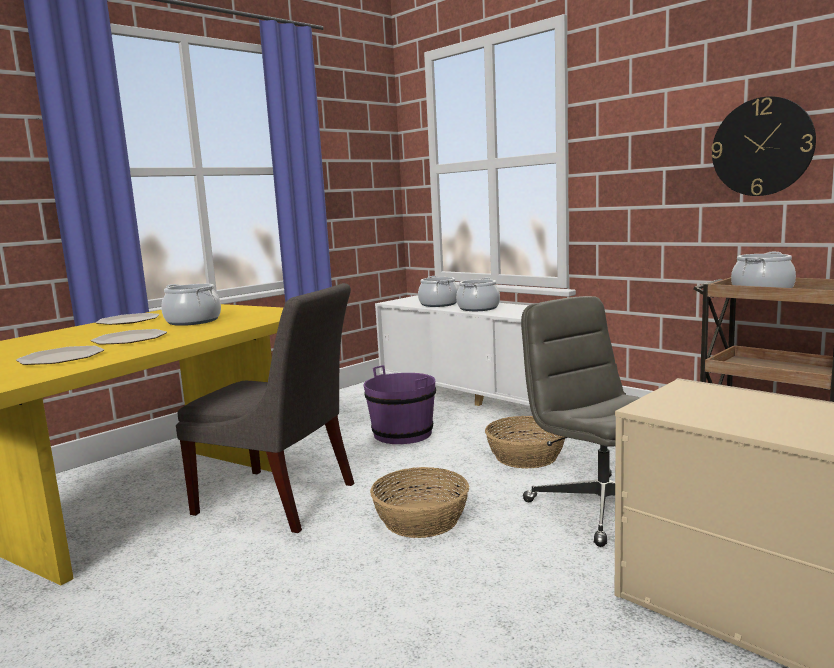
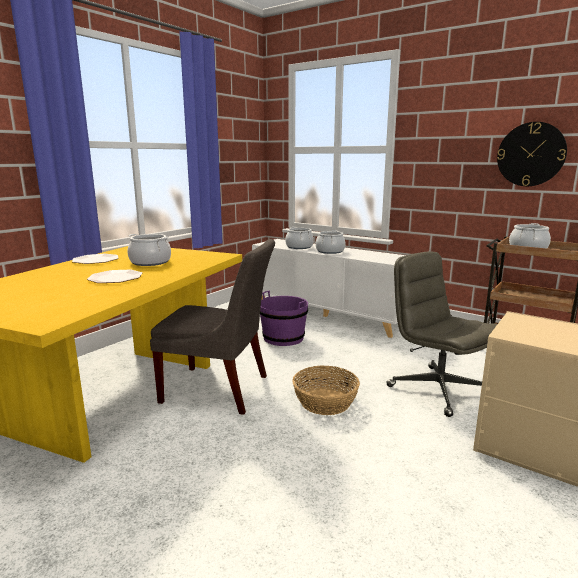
camera: 10 degrees left, 5 degrees up
plate [16,346,104,365] -> none
basket [485,416,565,469] -> none

